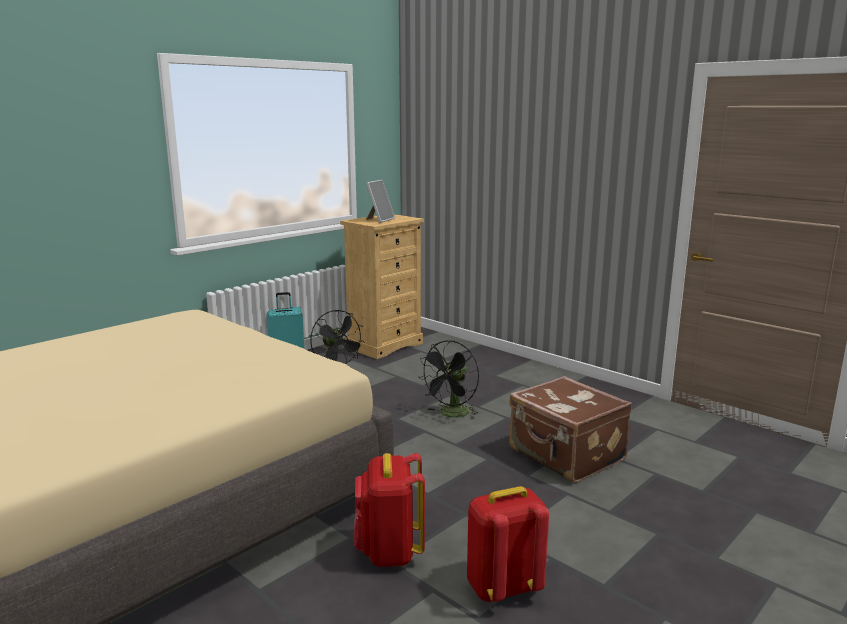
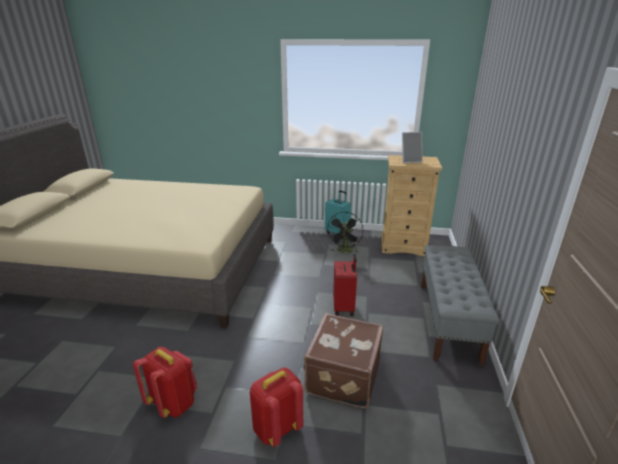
camera: 55 degrees right, 10 degrees up
red backpack [353,453,425,567] -> red backpack moved to [250,368,303,447]
black fan [420,340,479,420] -> red suitcase [333,254,357,316]
none -> grey bench [421,245,499,366]

